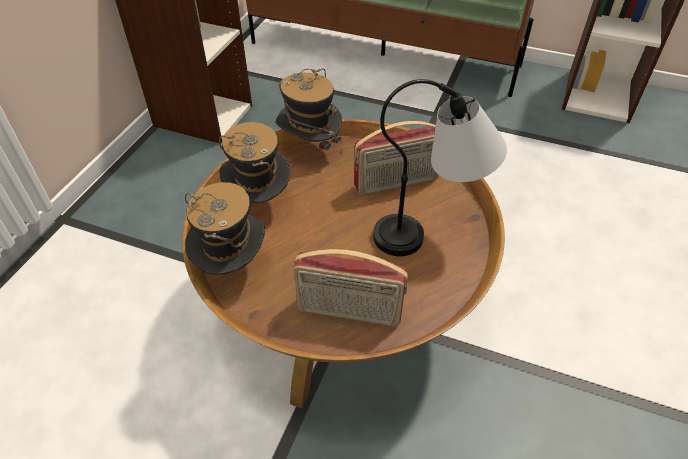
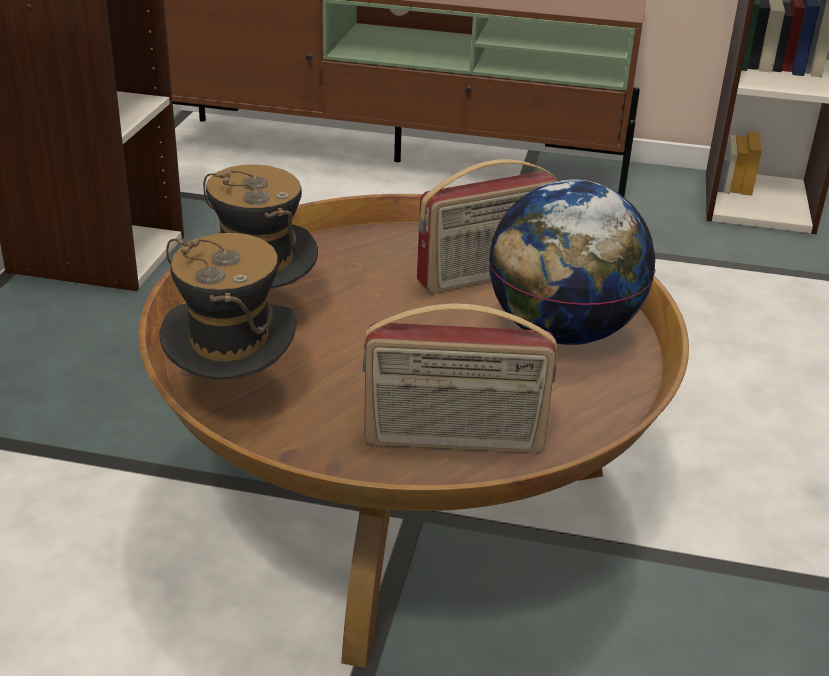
camera: 10 degrees left, 15 degrees down
hat [275,69,342,155] -> none
table lamp [373,79,507,256] -> globe [489,180,655,345]

